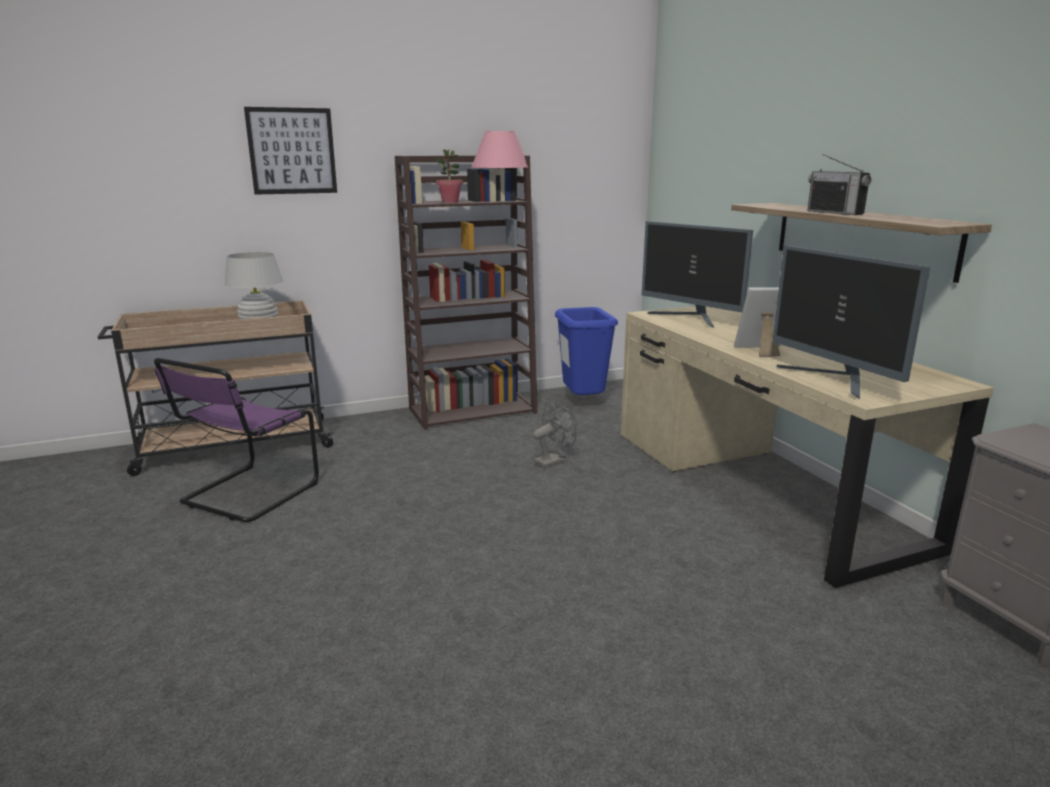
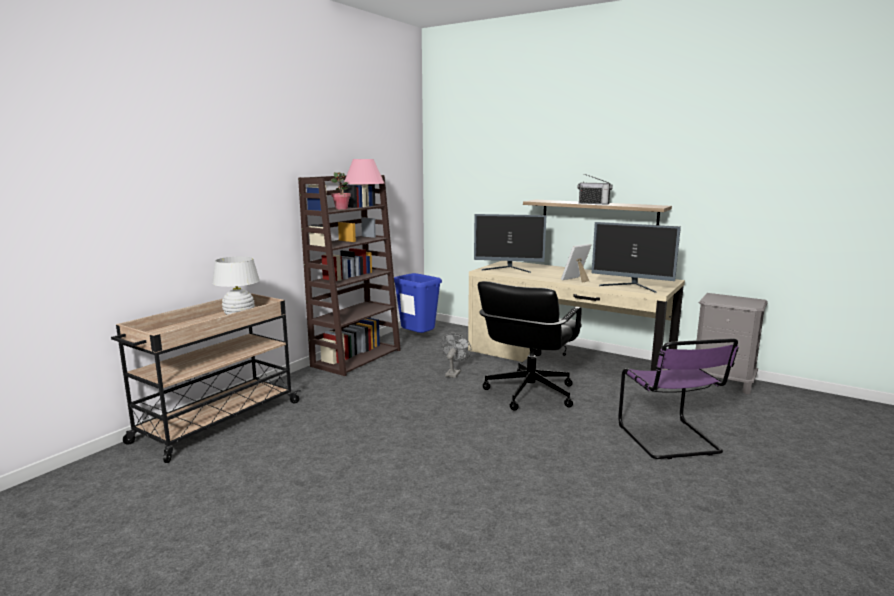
camera: 35 degrees left, 5 degrees down
purple chair [154,358,319,522] -> purple chair moved to [618,339,739,459]
picture [244,107,337,195] -> none
none -> black office chair [478,281,582,411]

